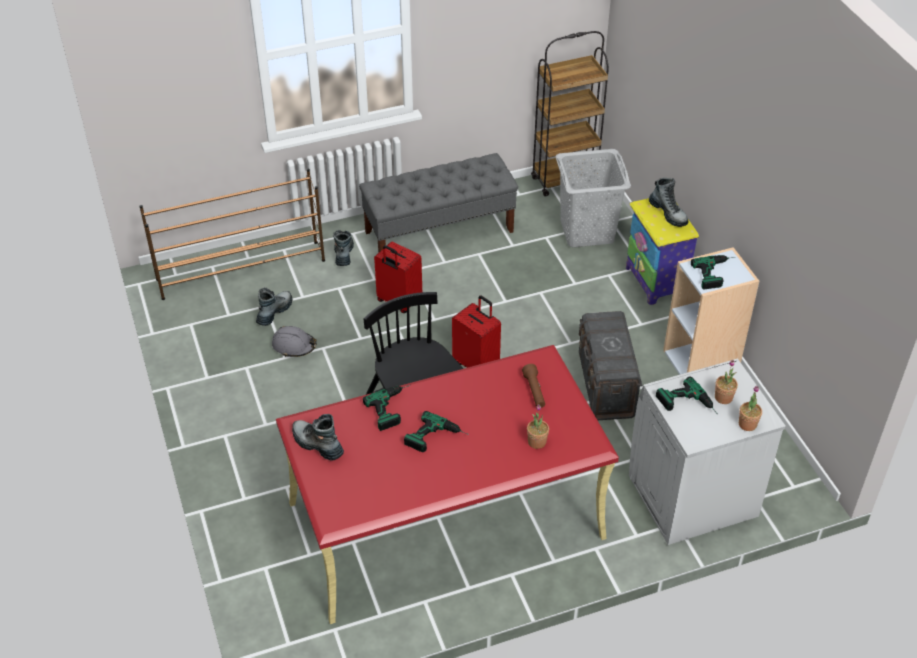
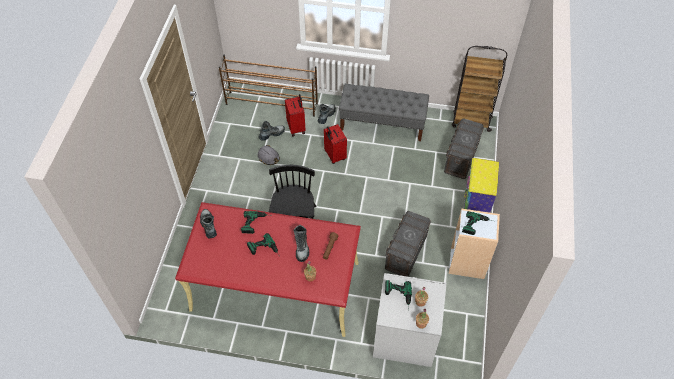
camera: 30 degrees right, 10 degrees up
red suitcase [452,295,501,368] -> red suitcase moved to [285,94,306,136]
grey laundry basket [556,149,631,247] -> grey storage box [444,118,484,179]
boot [649,177,688,227] -> boot moved to [293,225,309,262]

